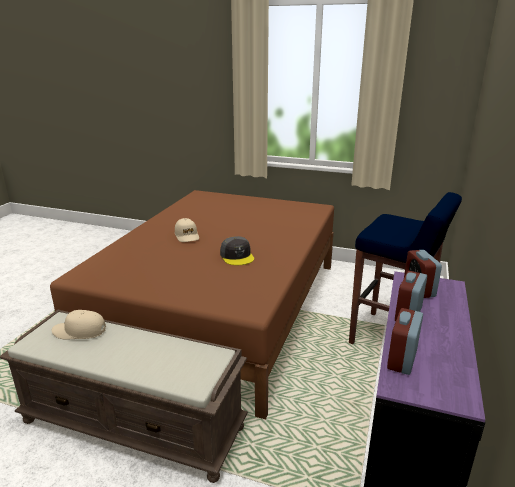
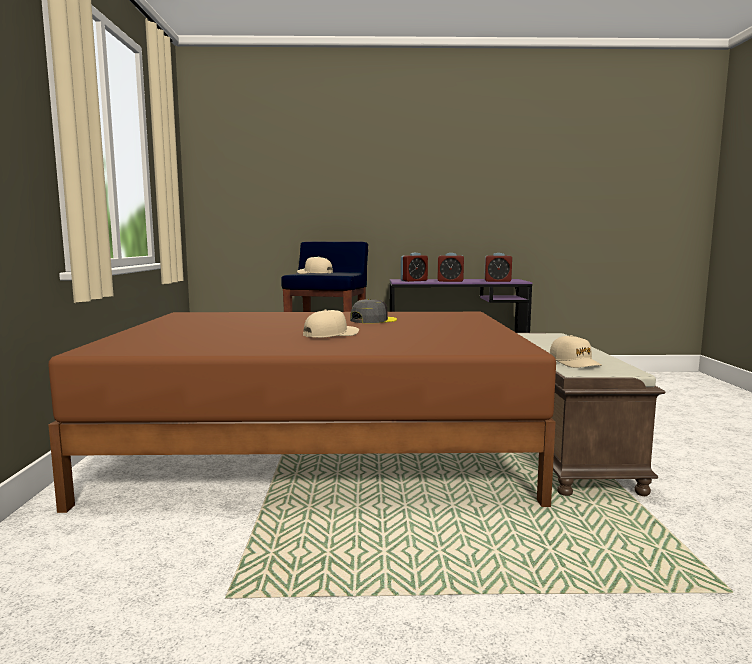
camera: 110 degrees left, 15 degrees down
none -> beige cap [297,256,333,274]

